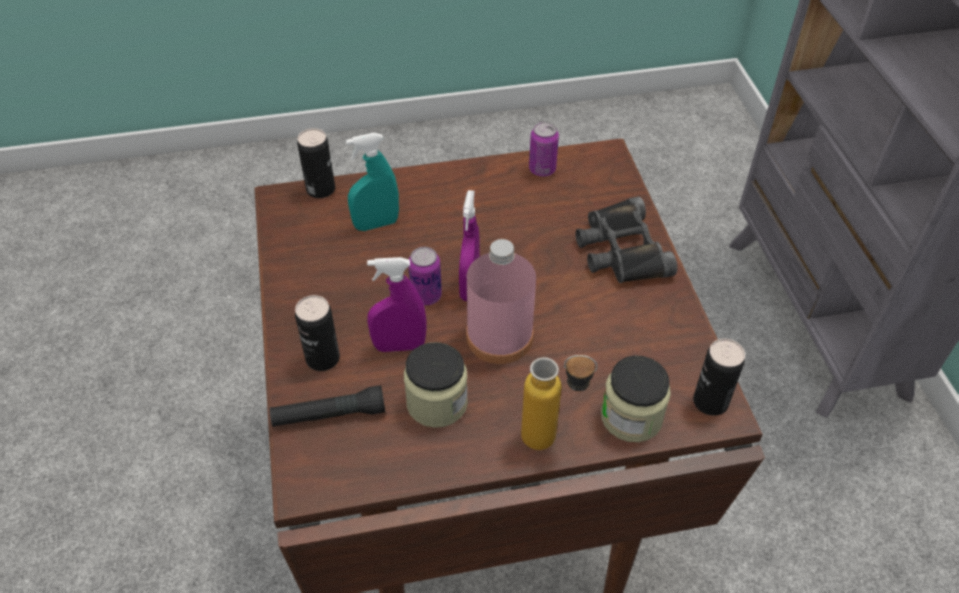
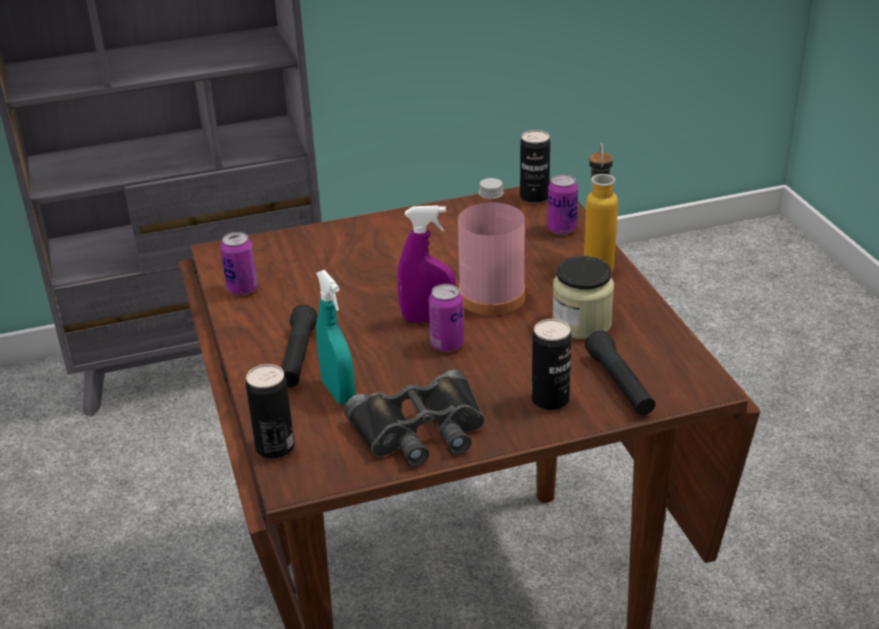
camera: 95 degrees left, 15 degrees down
purple spray bottle [367,257,426,352] -> none
black binoculars [575,197,678,283] -> black binoculars moved to [344,370,485,467]
jar [601,355,671,442] -> can [547,174,578,235]
none -> black flashlight [282,305,317,387]

